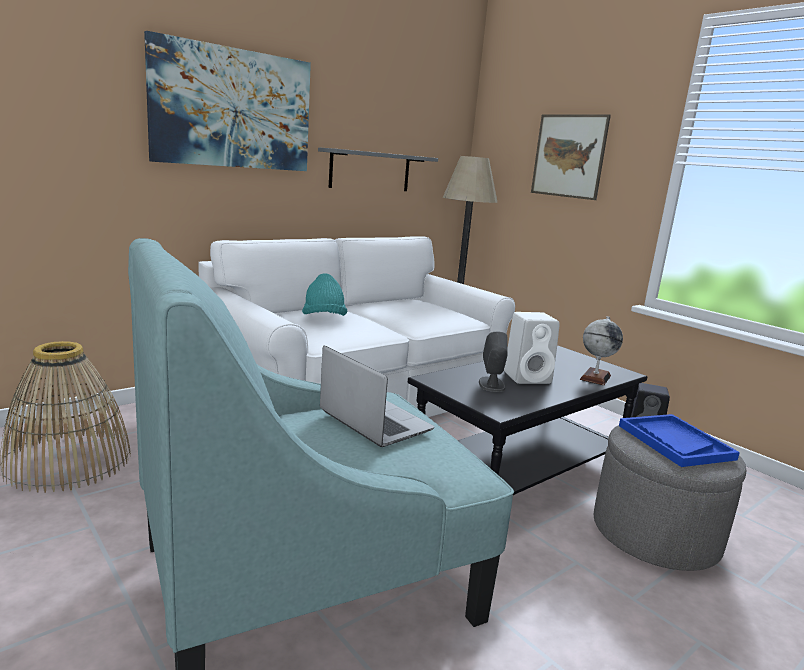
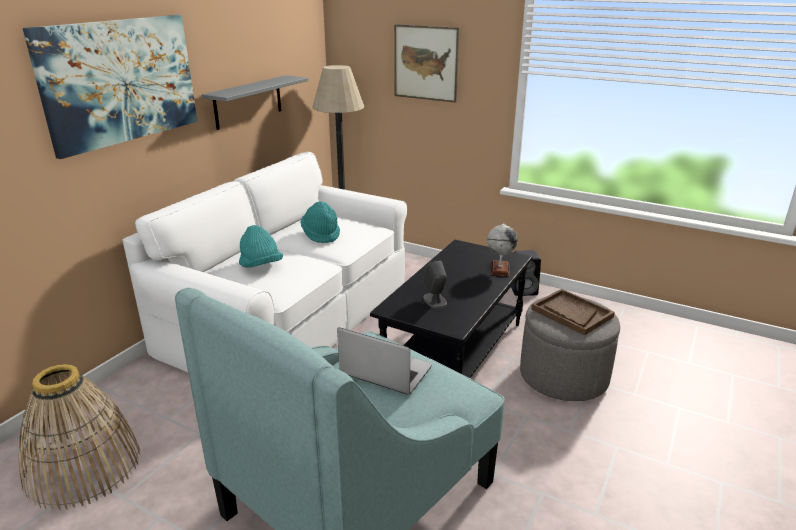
camera: 20 degrees left, 10 degrees up
white speaker [504,312,560,384] -> none
blue tray [619,414,740,467] -> brown tray [531,289,615,335]
none -> turquoise hat [300,202,340,243]

